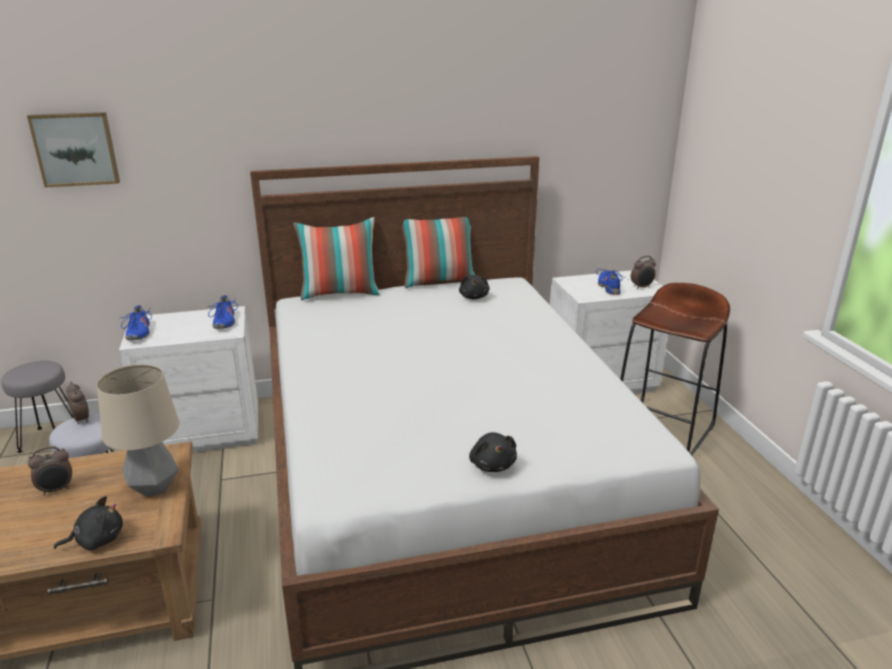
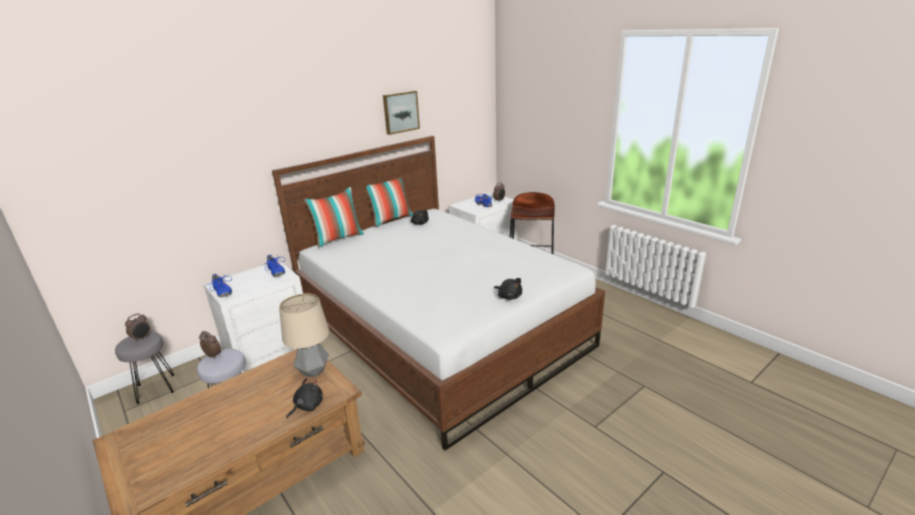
camera: 25 degrees left, 0 degrees up
picture [27,112,120,188] -> picture moved to [383,91,420,135]
alarm clock [28,446,72,496] -> alarm clock moved to [125,314,150,342]

